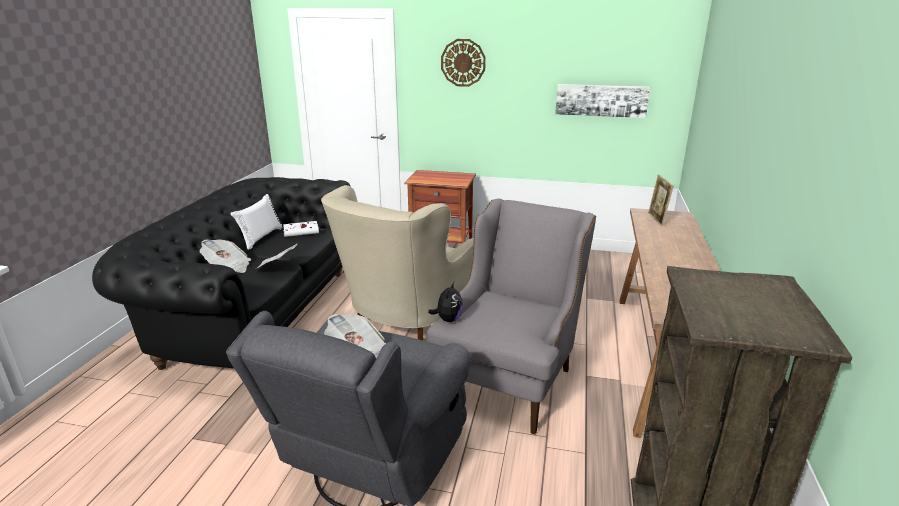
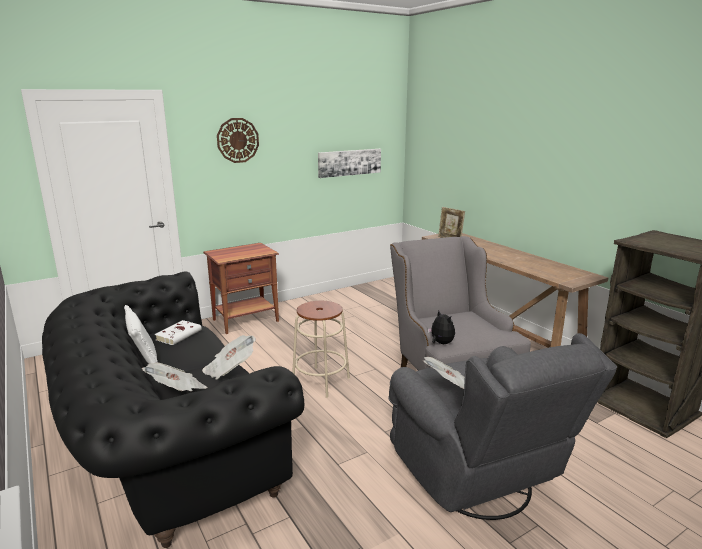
camera: 45 degrees left, 5 degrees down
beige armchair [321,185,474,340] -> beige stool [292,301,350,398]

